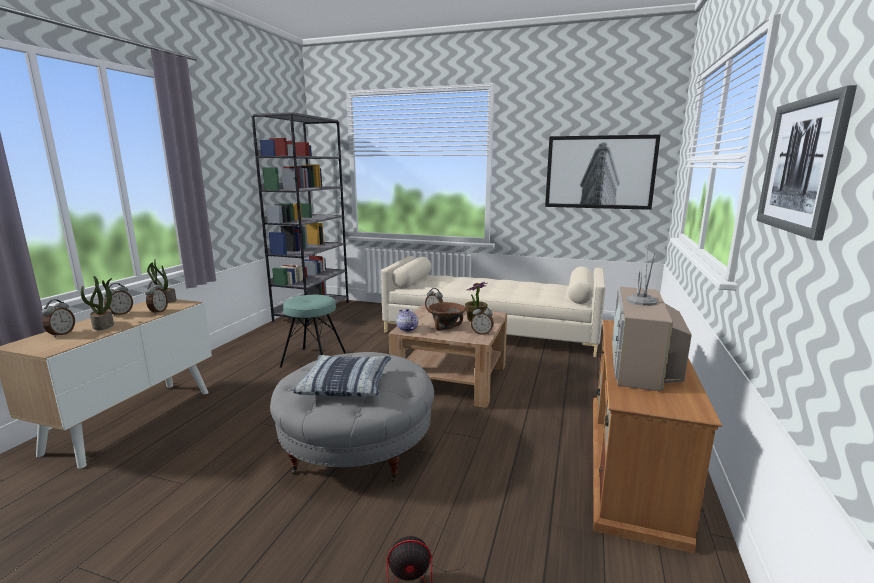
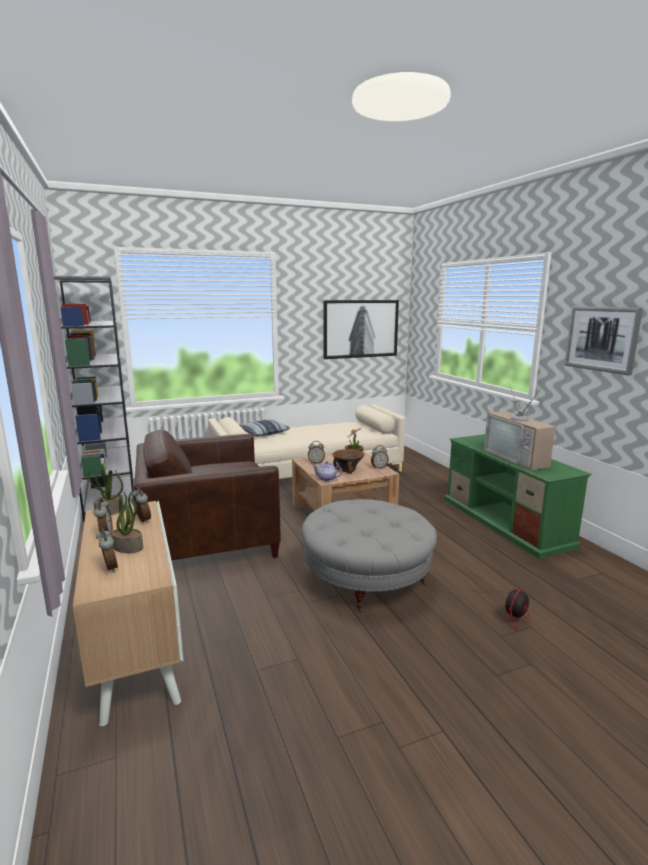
camera: 40 degrees left, 0 degrees up
turquoise stool [279,295,346,368] -> brown armchair [134,429,281,560]
pillow [293,355,391,396] -> pillow moved to [239,419,290,437]
brown tv stand [593,320,722,554] -> green tv stand [444,434,592,559]

